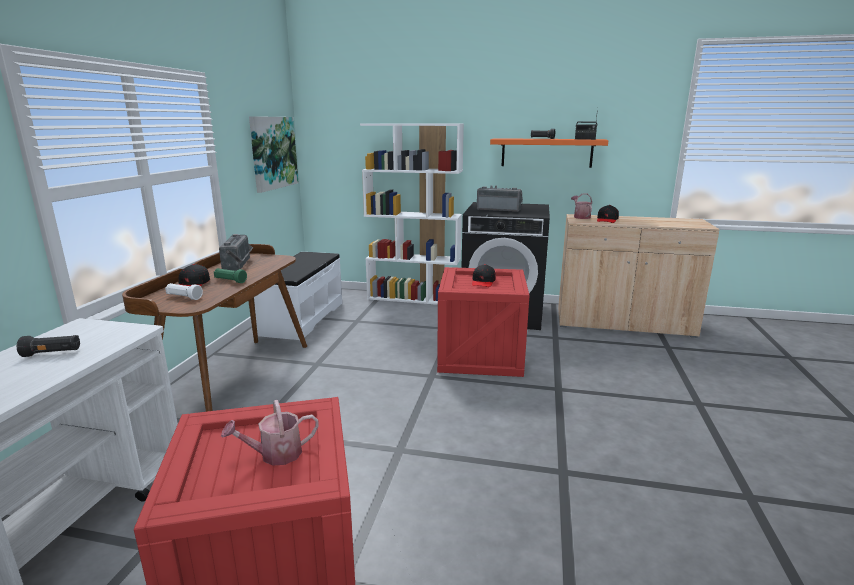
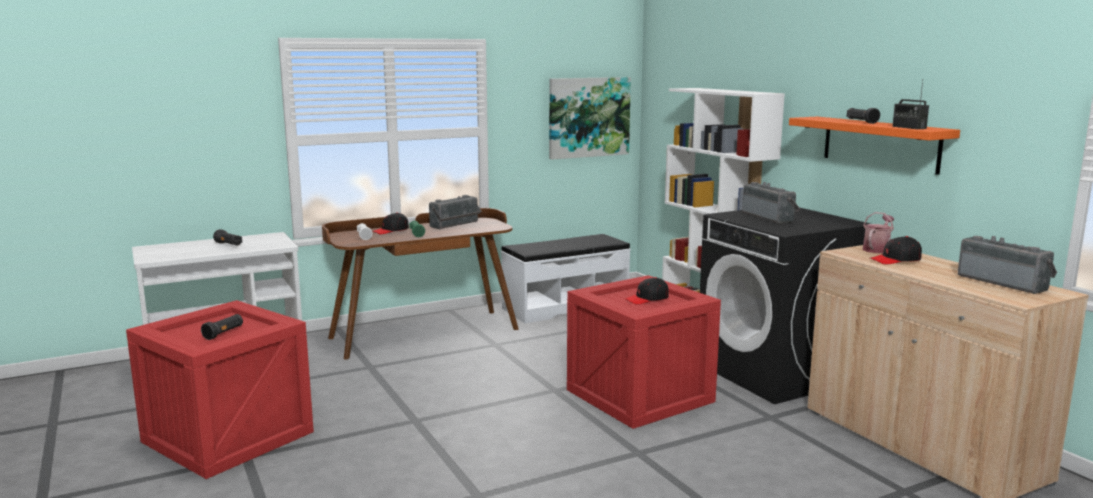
camera: 50 degrees right, 5 degrees down
watering can [221,400,318,466] -> black flashlight [201,314,243,340]
none -> radio [958,236,1057,294]

